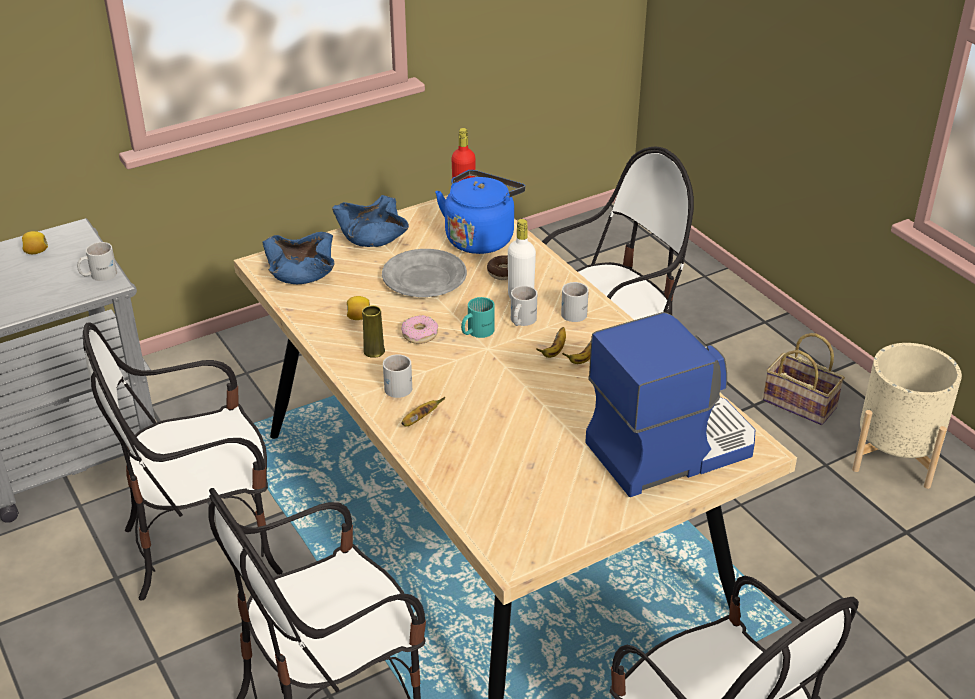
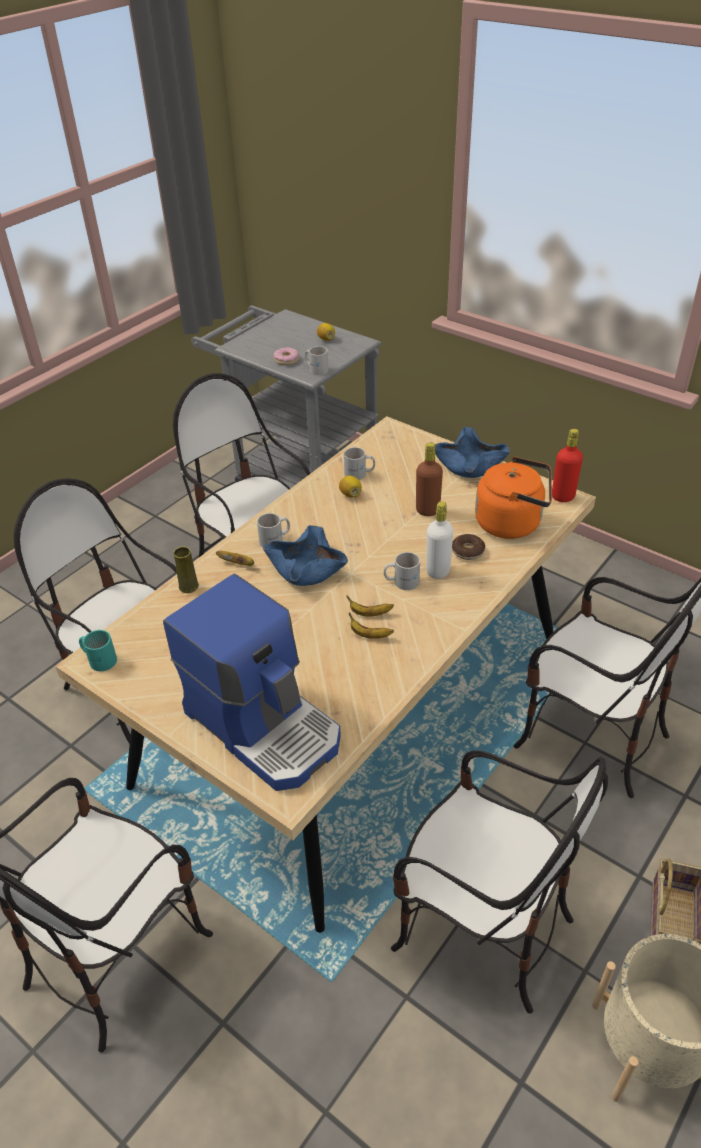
camera: 70 degrees right, 5 degrees up
blue bowl [262,232,335,284] -> blue bowl moved to [263,525,348,586]
yellow vase [362,305,385,358] -> yellow vase moved to [173,546,199,593]
grey plate [382,249,467,297] -> brown bottle [416,443,443,516]
donut [401,315,438,344] -> donut moved to [274,347,299,365]
blue kettle [435,170,525,254] -> orange kettle [475,457,552,539]
turquoise mug [461,297,495,338] -> turquoise mug moved to [79,630,117,671]
white mug [561,282,589,322] -> white mug moved to [344,447,375,480]
none -> chair [391,750,608,1014]

